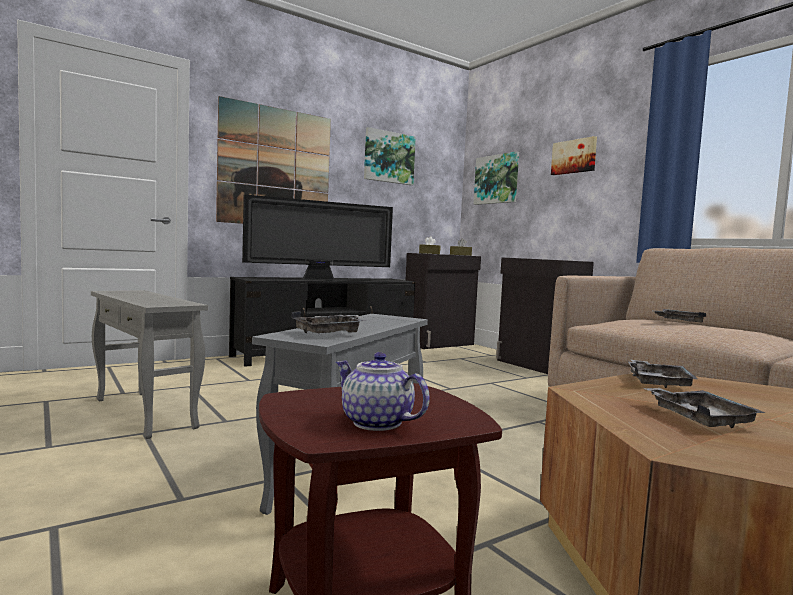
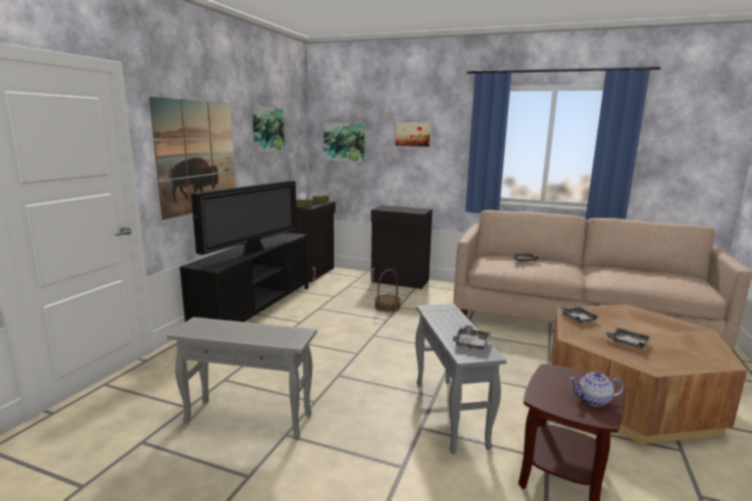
camera: 35 degrees left, 10 degrees up
none -> basket [375,269,401,312]

